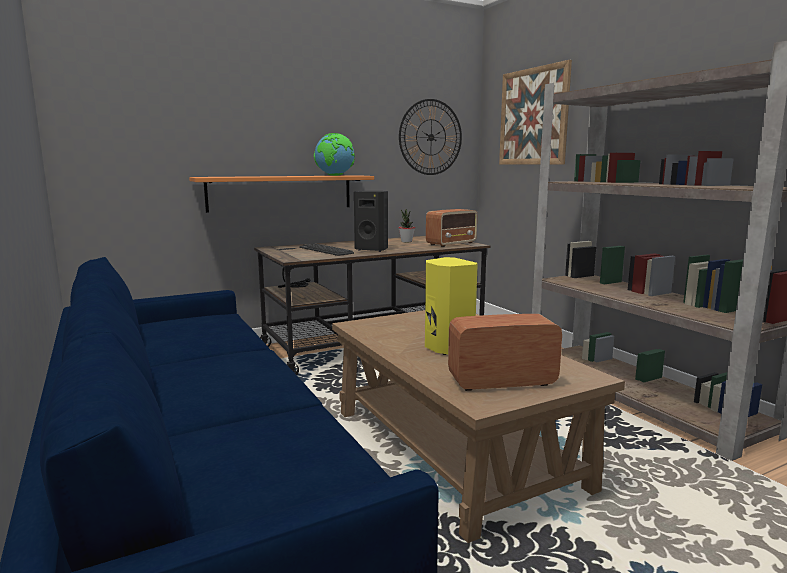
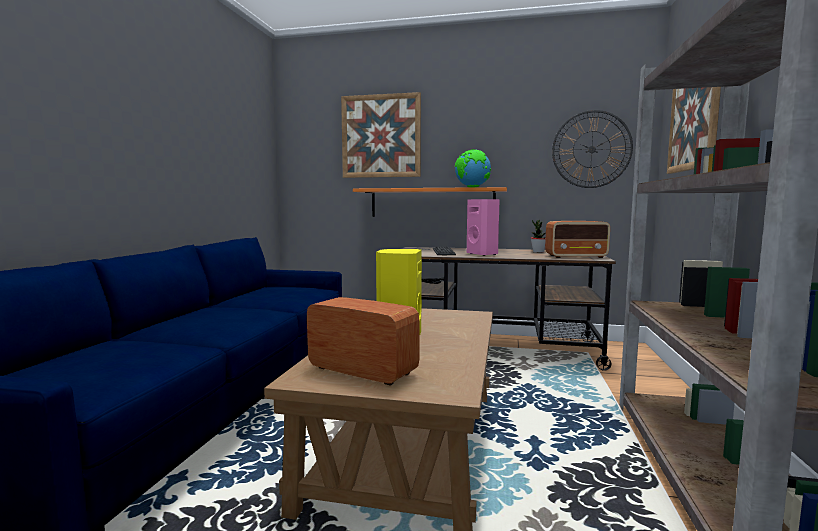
camera: 40 degrees right, 5 degrees down
black speaker [354,191,388,252] -> pink speaker [467,199,500,256]
none -> picture [341,92,421,178]

